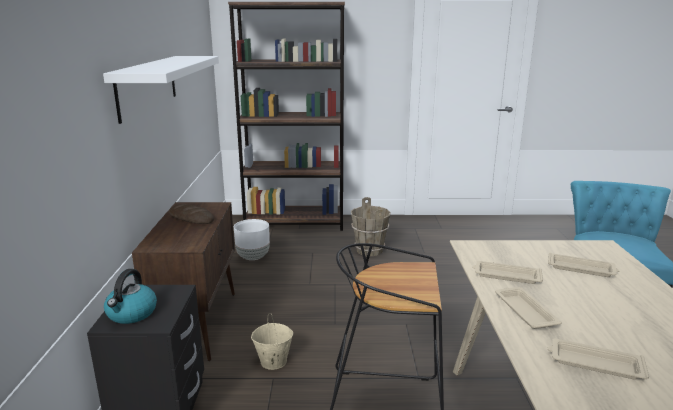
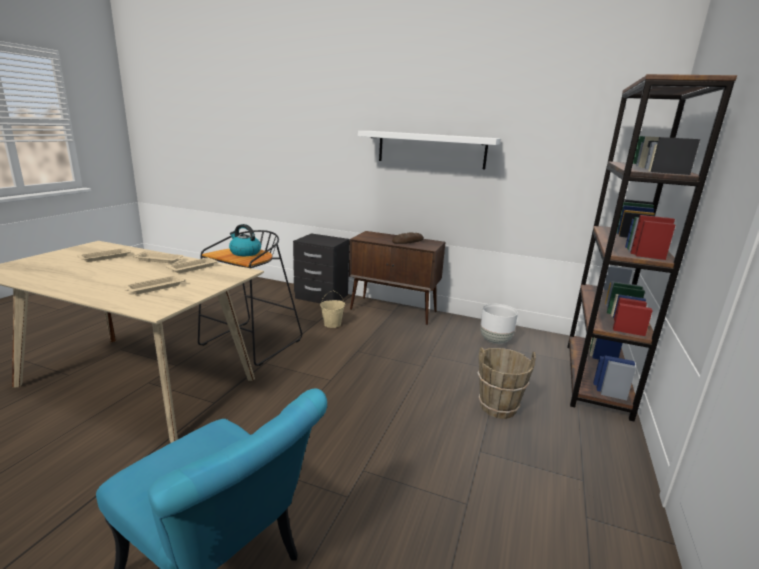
camera: 110 degrees right, 0 degrees up
kettle [104,269,157,324] -> kettle moved to [229,224,261,256]

